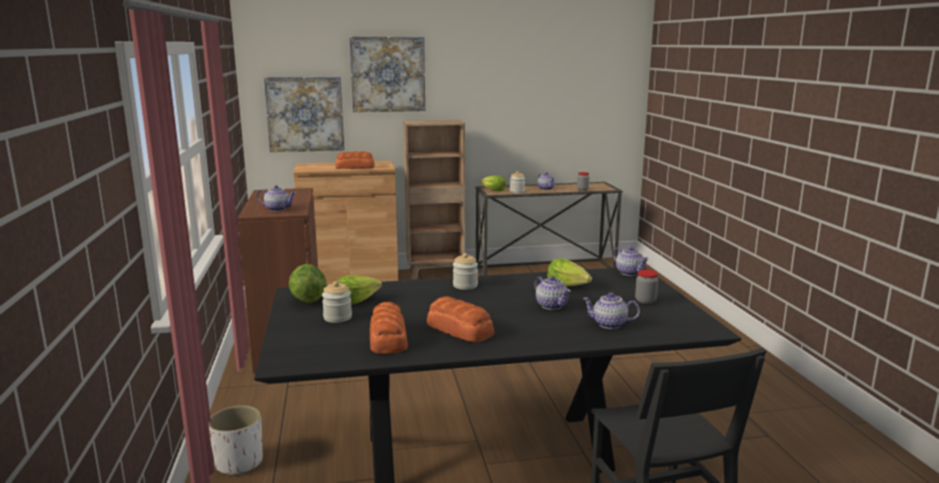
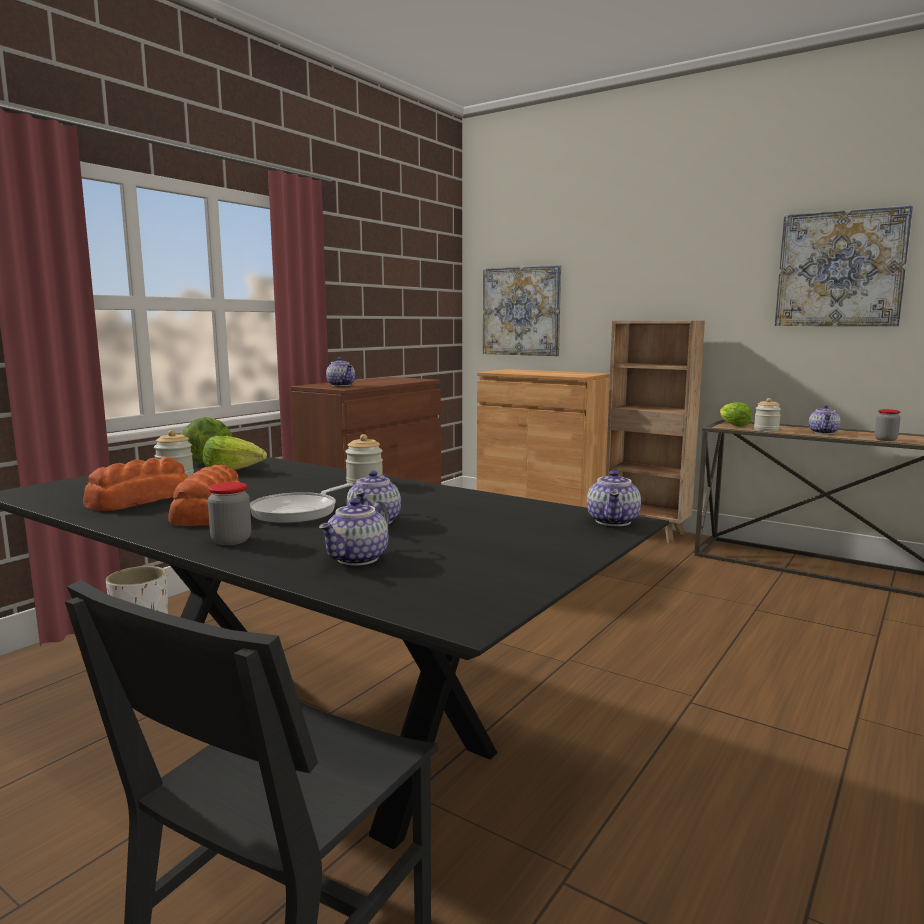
camera: 45 degrees right, 5 degrees down
bread [335,151,375,169] -> none
picture [349,37,425,112] -> picture moved to [775,205,913,326]
lettuce [547,258,592,287] -> none
teapot [583,292,640,329] -> teapot turned 120 degrees counterclockwise [319,498,389,566]
jar [635,270,658,304] -> jar moved to [208,482,251,545]
none -> frying pan [250,483,353,524]

